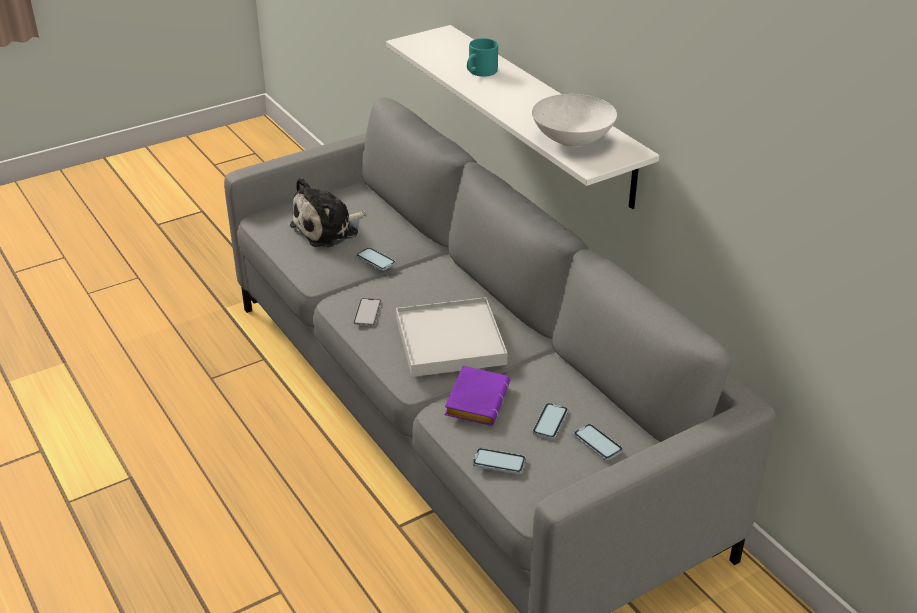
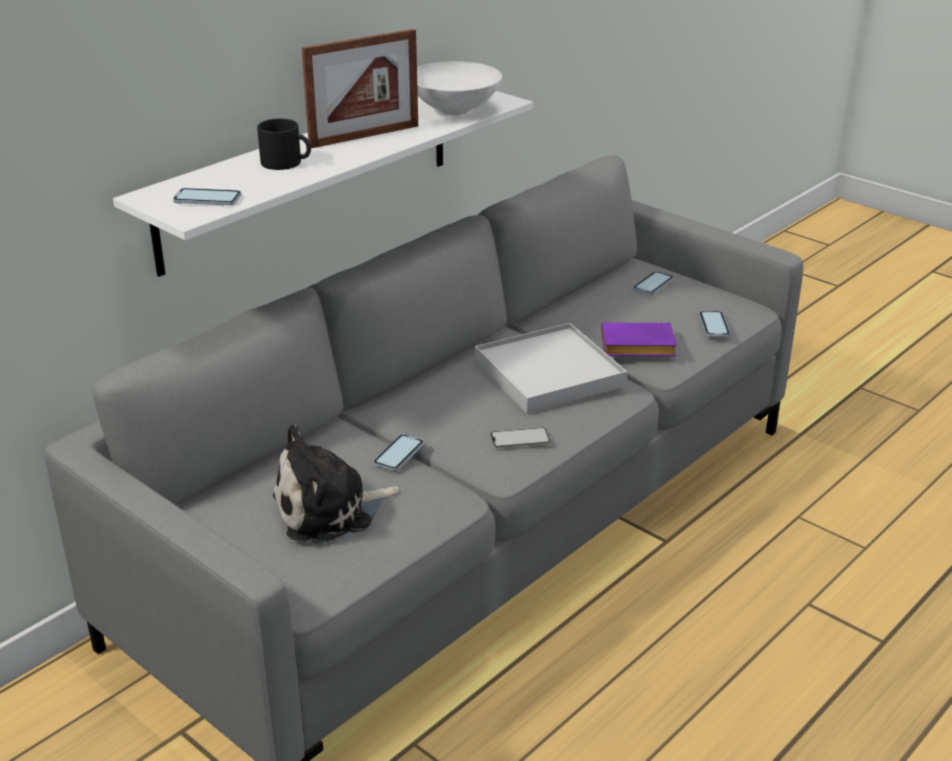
camera: 105 degrees left, 5 degrees down
plush toy [290,177,366,247] -> plush toy turned 120 degrees clockwise [273,424,399,544]
turquoise mug [467,38,498,76] -> black mug [257,118,311,170]
phone [532,403,568,439] -> phone moved to [173,188,241,205]
none -> picture frame [302,29,418,148]

